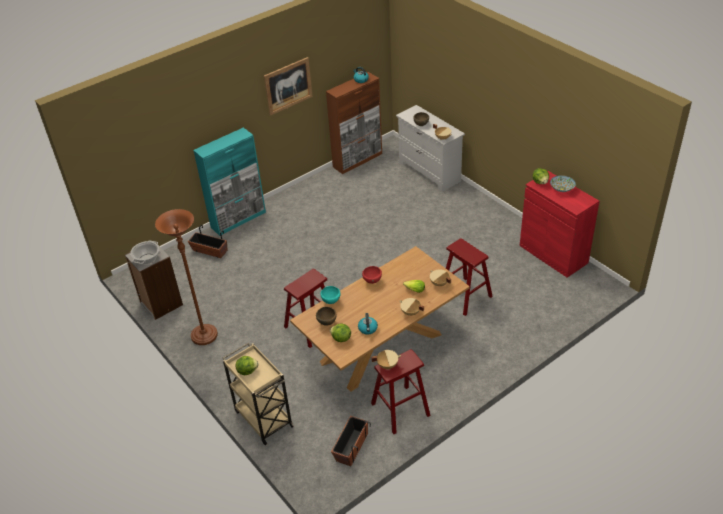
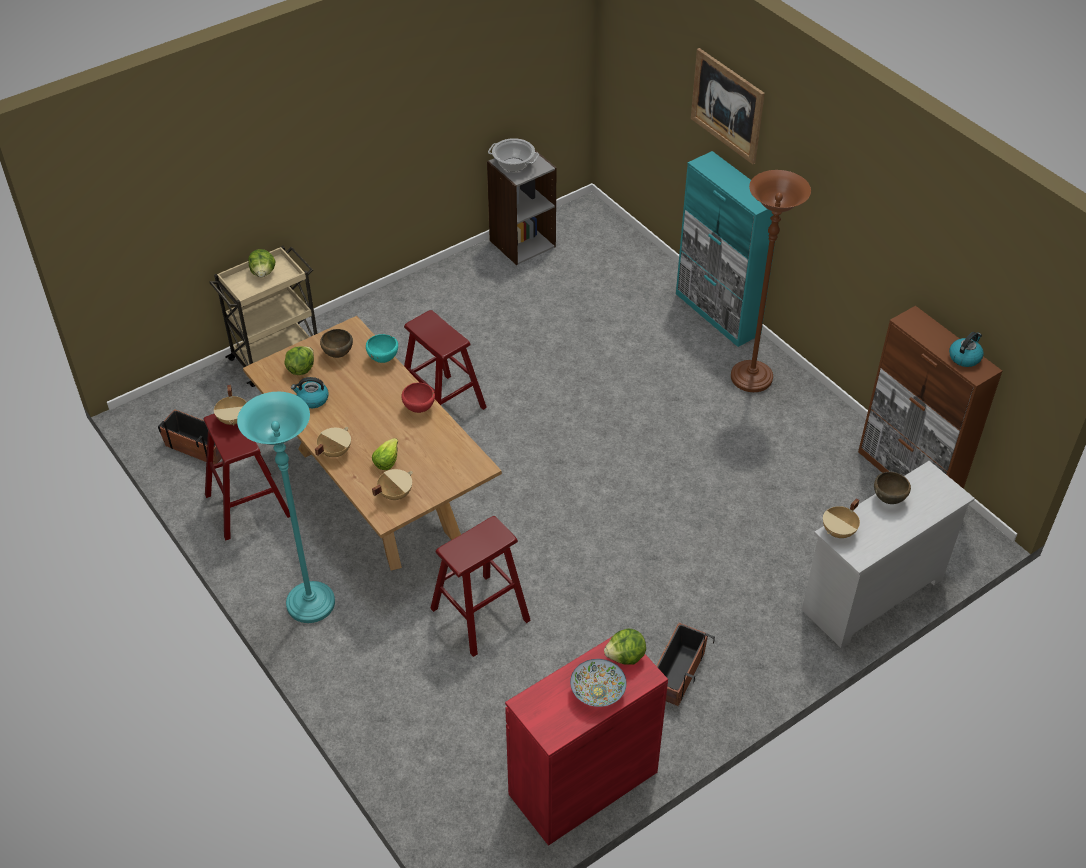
camera: 90 degrees right, 5 degrees up
brown floor lamp [155,209,218,345] -> brown floor lamp moved to [731,170,811,392]
planter [188,225,228,258] -> planter moved to [656,623,715,706]
picture [264,57,313,116] -> picture moved to [691,48,765,165]
none -> turquoise floor lamp [237,392,335,623]

